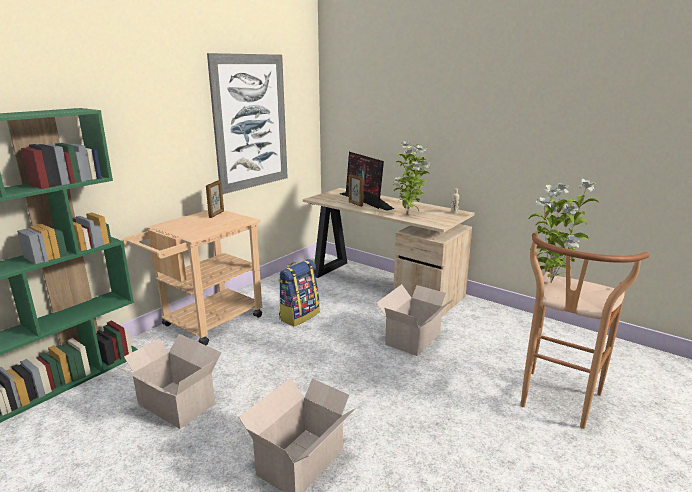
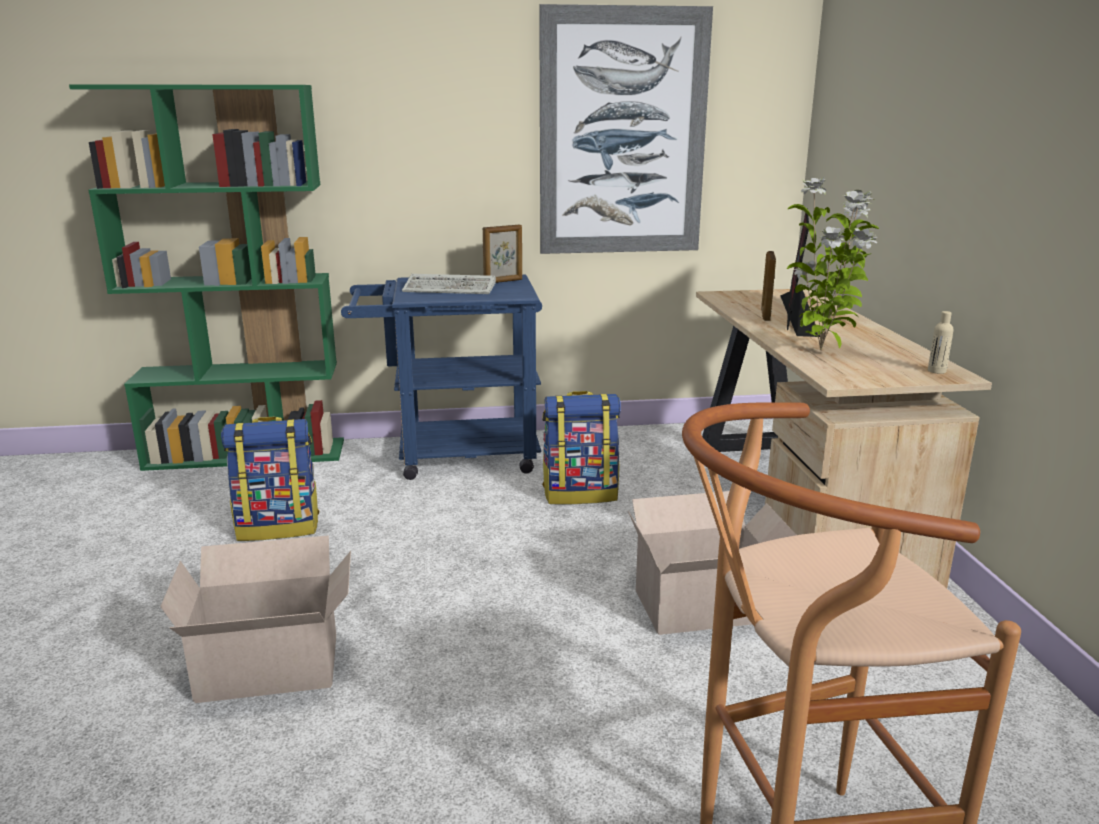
camera: 45 degrees right, 0 degrees up
cardboard box [117,334,222,429] -> backpack [221,416,320,541]
beige cart [122,210,262,345] -> blue cart [341,274,542,480]
potted plant [528,179,600,283] -> none
none -> keyboard [402,274,496,294]

